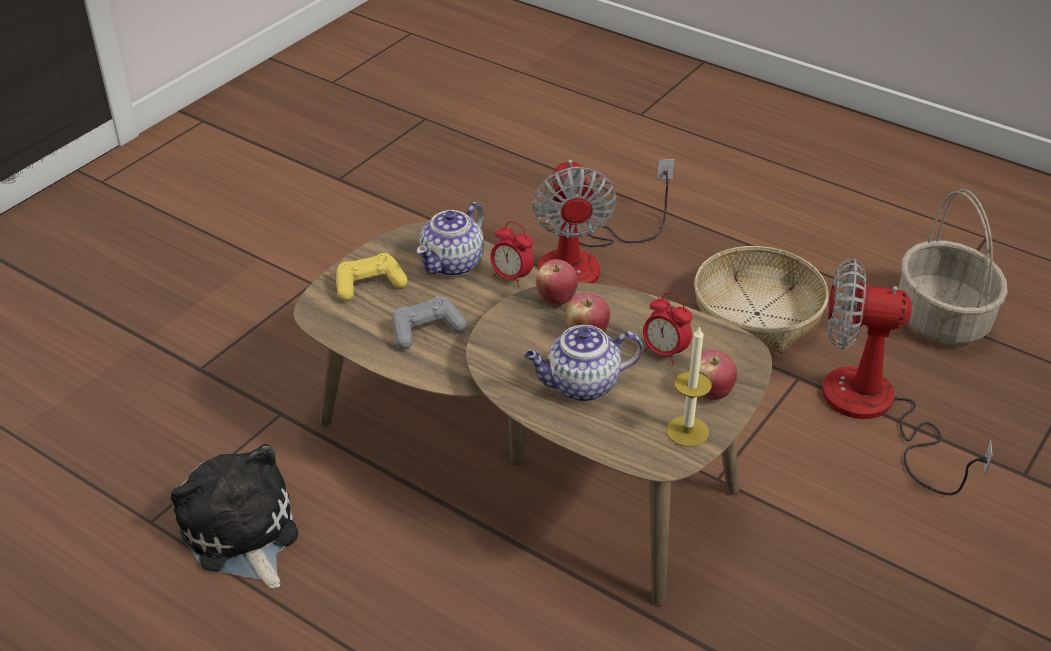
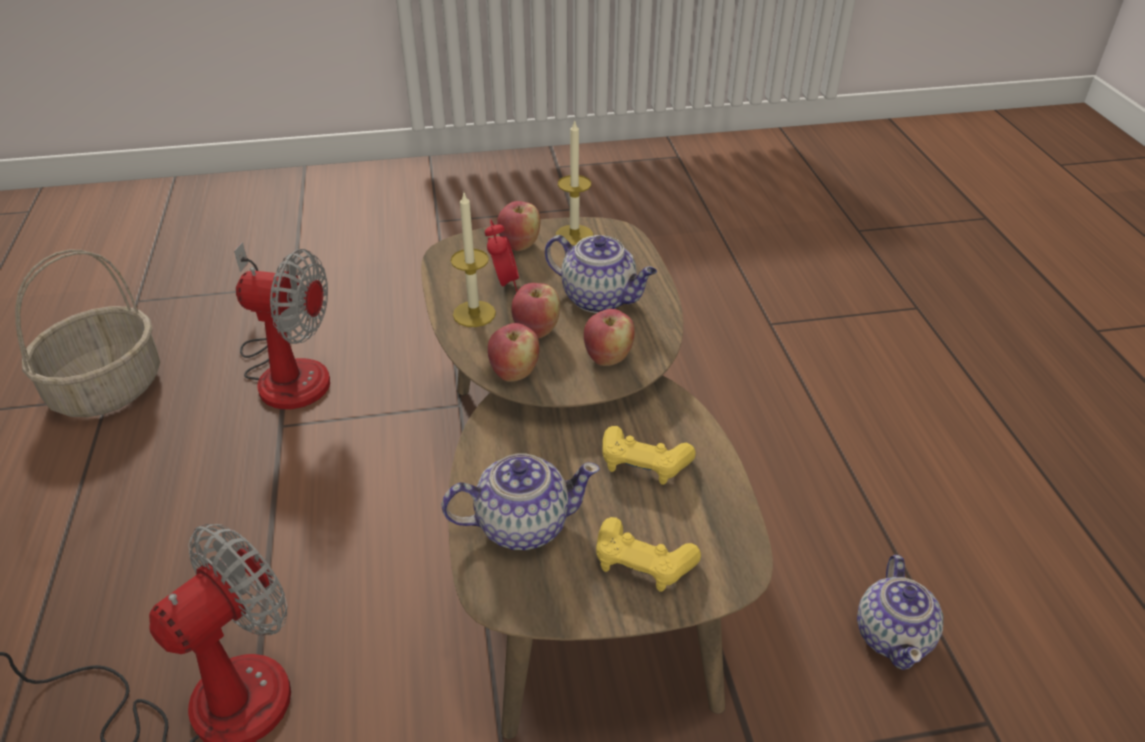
camera: 135 degrees left, 0 degrees up
plush toy [171,444,298,588] -> teapot [857,555,943,670]
grey game controller [392,296,466,349] -> yellow game controller [602,426,696,485]
alarm clock [490,221,534,287] -> none
basket [694,246,828,353] -> none
fan [822,258,993,495] -> fan turned 45 degrees counterclockwise [234,242,330,409]
none -> candle [450,193,496,327]
none -> apple [584,309,635,366]

